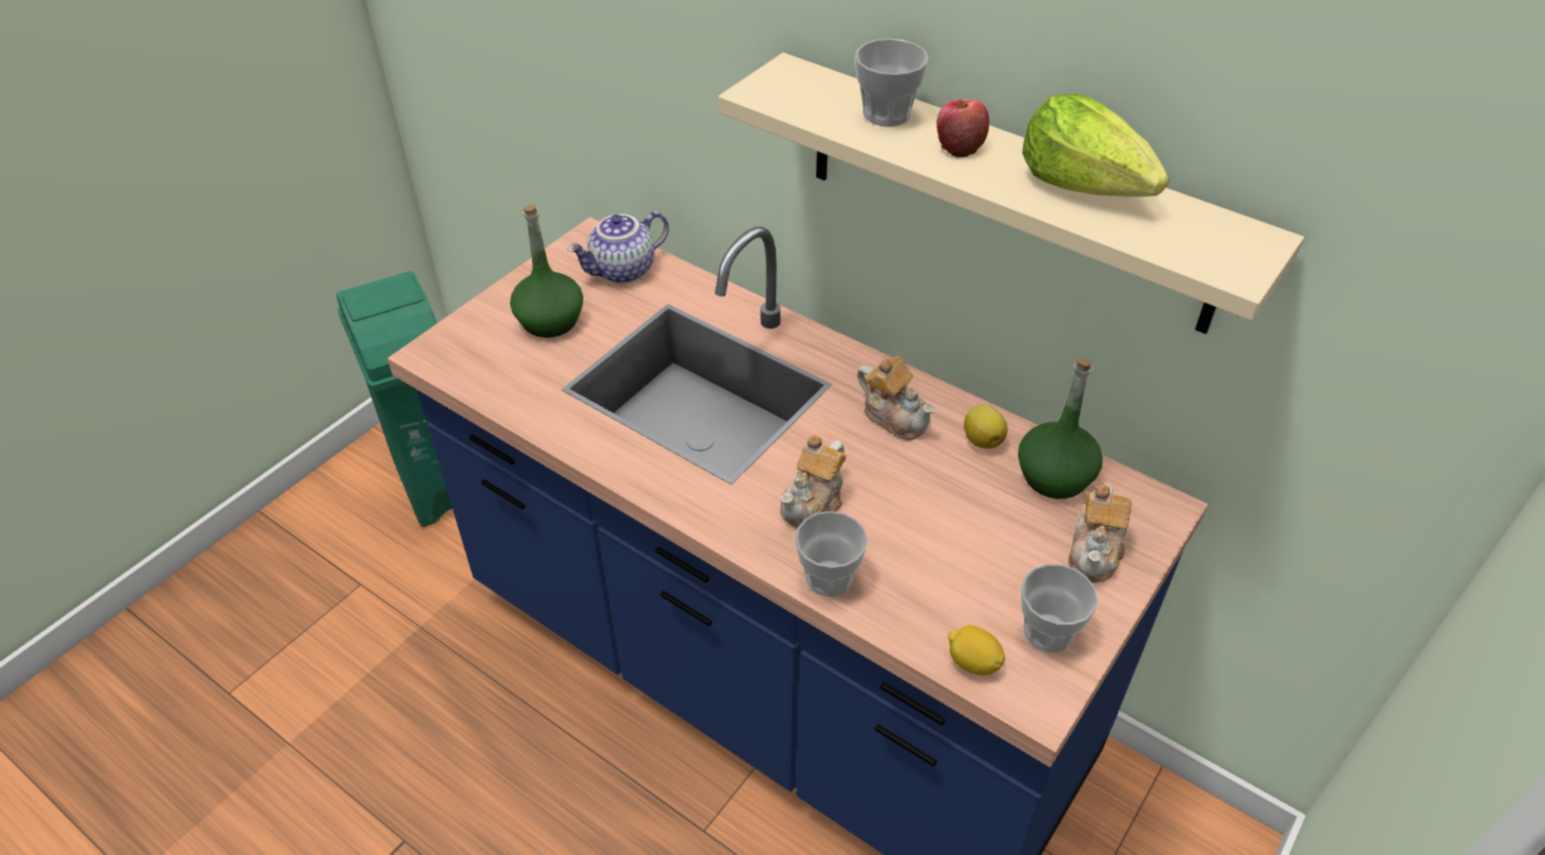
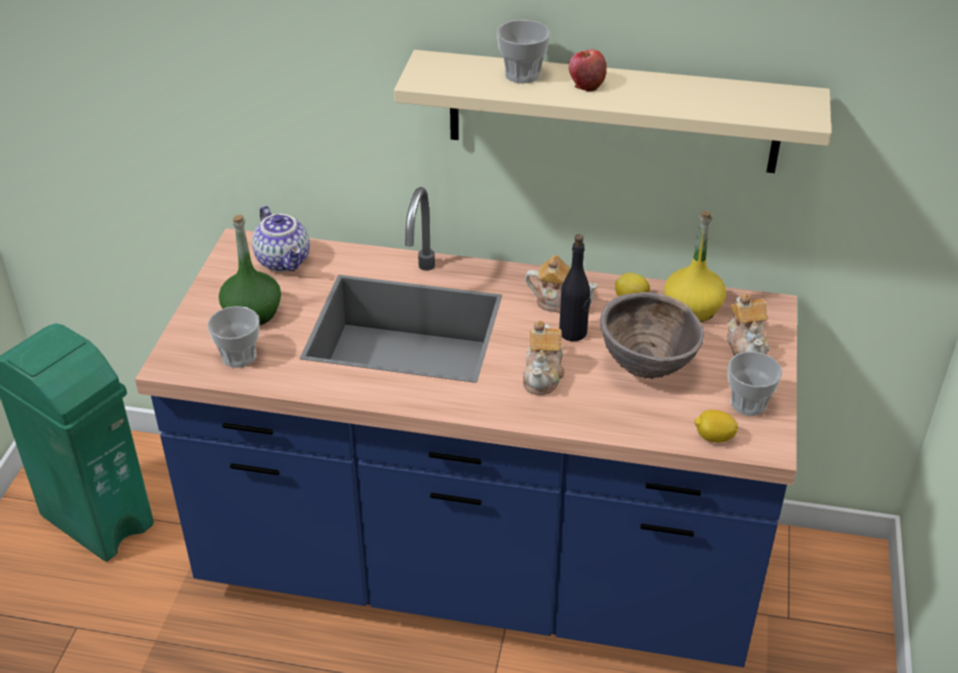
camera: 25 degrees left, 5 degrees down
teapot [567,211,669,283] -> teapot turned 60 degrees counterclockwise [252,206,310,272]
cup [795,511,868,597] -> cup moved to [208,306,260,368]
green bottle [1018,357,1103,499] -> yellow bottle [664,211,726,322]
lettuce [1022,93,1169,197] -> none
none -> black bottle [559,234,591,341]
none -> brown bowl [600,292,704,379]

